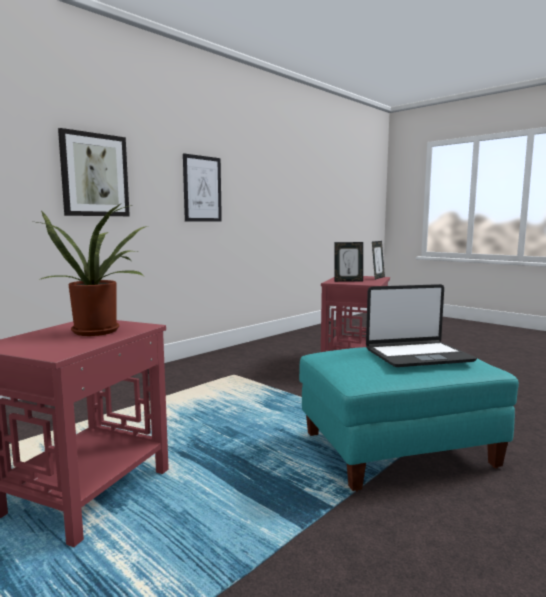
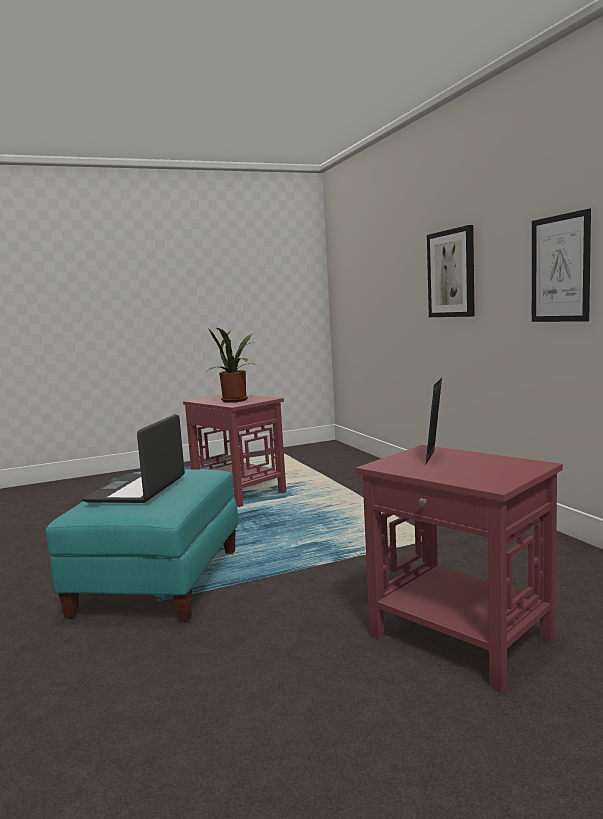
camera: 115 degrees right, 0 degrees up
picture frame [372,241,385,280] -> none

